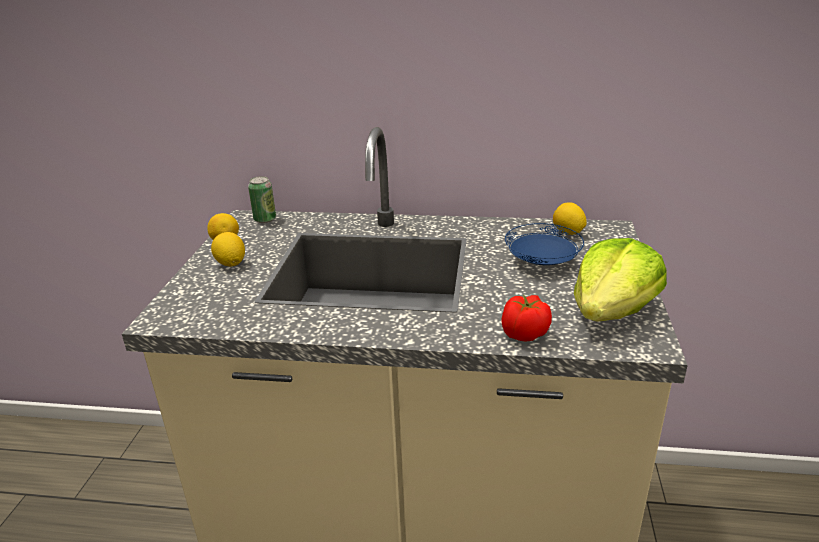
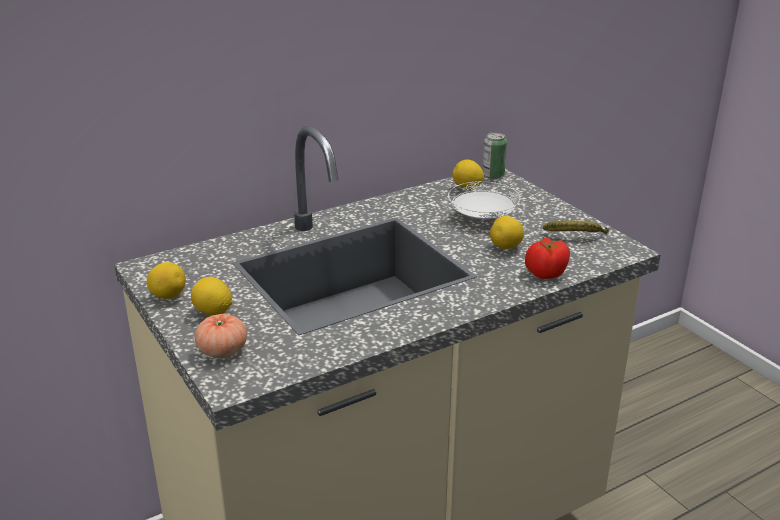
camera: 40 degrees left, 0 degrees up
can [248,176,276,223] -> can moved to [483,132,507,179]
blue plate [505,223,584,265] -> white plate [448,181,520,220]
lettuce [574,238,667,321] -> banana [543,220,609,234]
none -> tomato [195,314,247,358]
none -> lemon [490,216,524,249]

